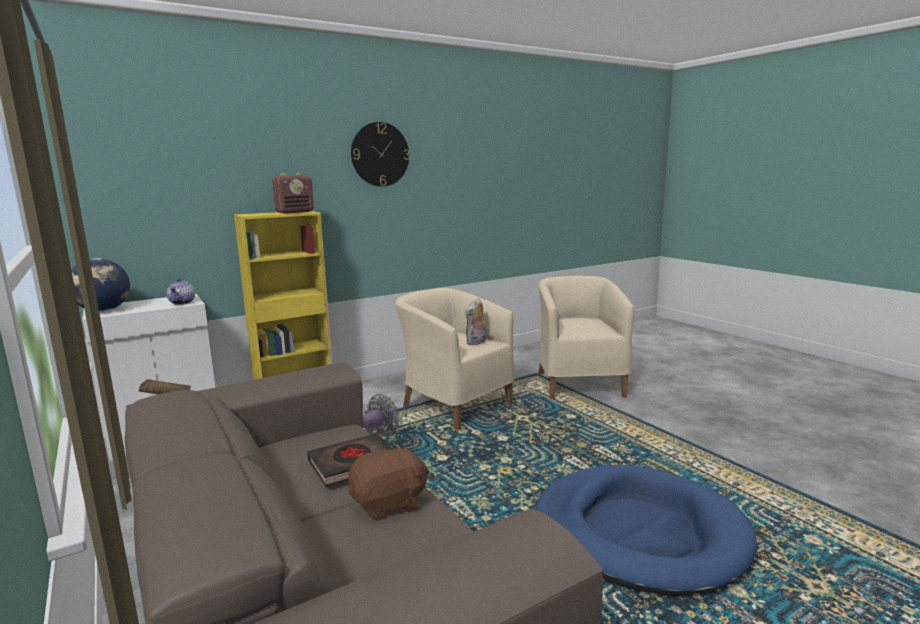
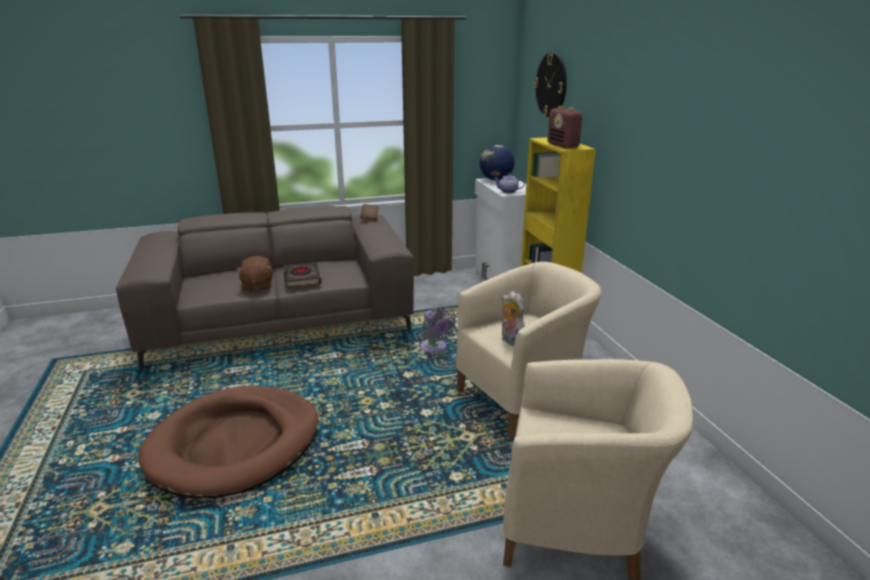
camera: 105 degrees right, 10 degrees up
wall clock [351,122,410,187] -> wall clock moved to [534,53,567,117]
blue dog bed [535,465,758,595] -> brown dog bed [138,386,318,498]

